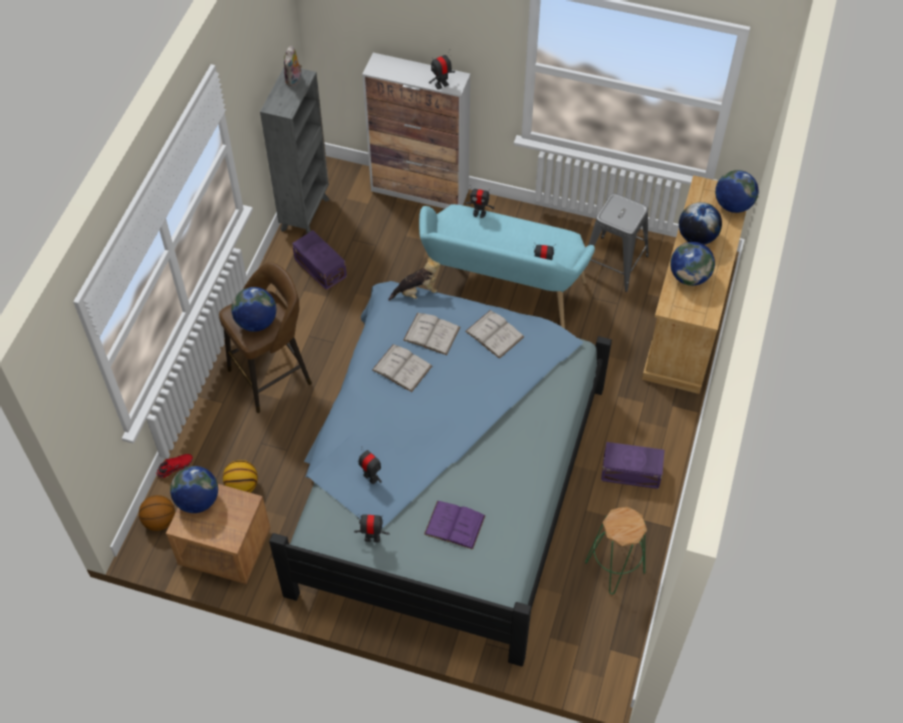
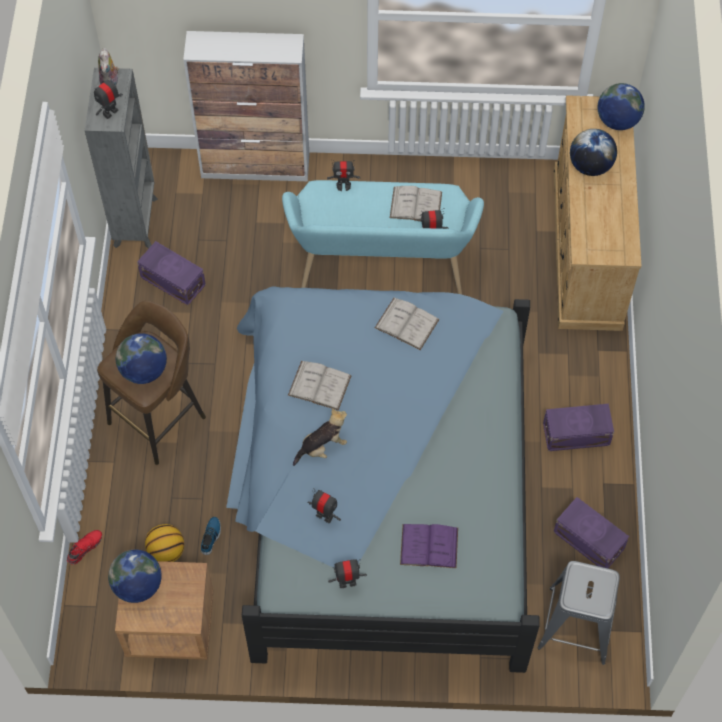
camera: 15 degrees left, 5 degrees up
basketball [139,495,175,531] -> none
plush toy [388,256,441,301] -> plush toy moved to [293,408,347,466]
white book [403,313,461,355] -> white book moved to [390,186,442,221]
toy robot [429,51,455,90] -> toy robot moved to [94,76,123,119]
green stool [585,507,647,594] -> purple storage box [554,497,629,568]
grey stool [588,194,649,292] -> grey stool moved to [538,561,620,665]
globe [670,242,715,286] -> none
none -> shoe [201,517,221,555]

